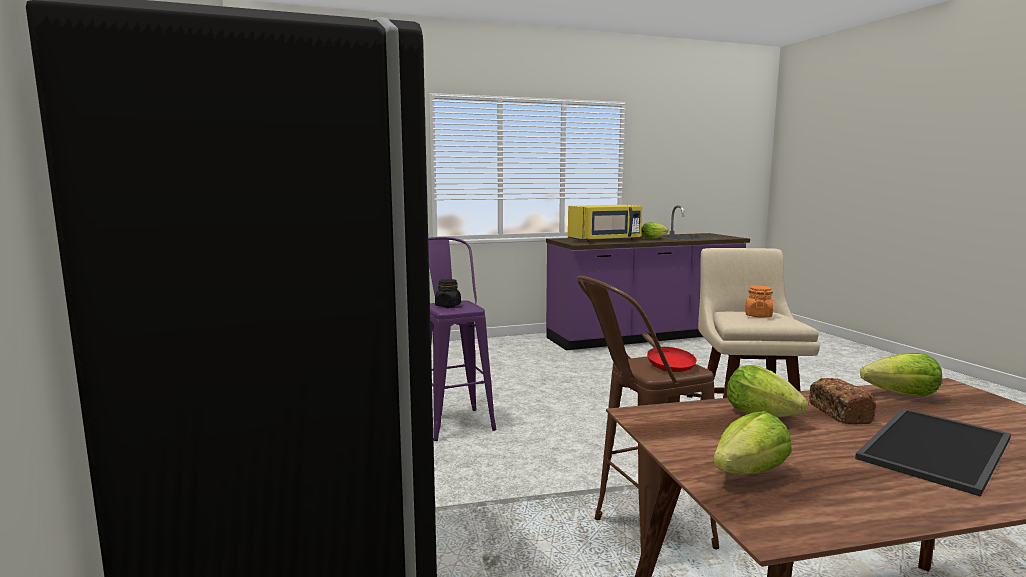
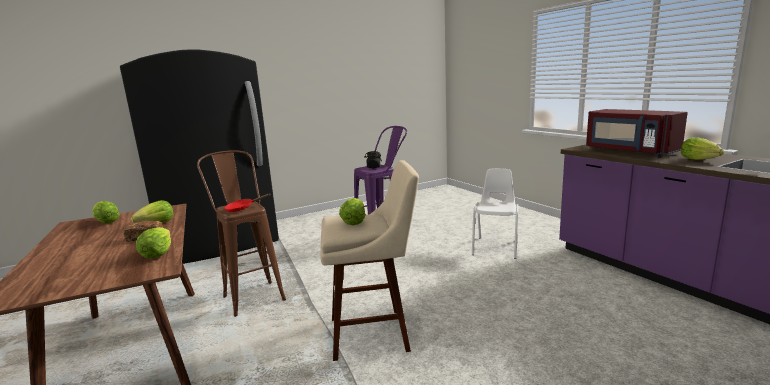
camera: 80 degrees right, 5 degrees up
yellow microwave [568,205,642,242] -> red microwave [586,109,688,157]
orange jar [745,286,773,318] -> lettuce [339,198,365,225]
tray [855,408,1011,497] -> none
none -> white chair [472,168,519,259]

